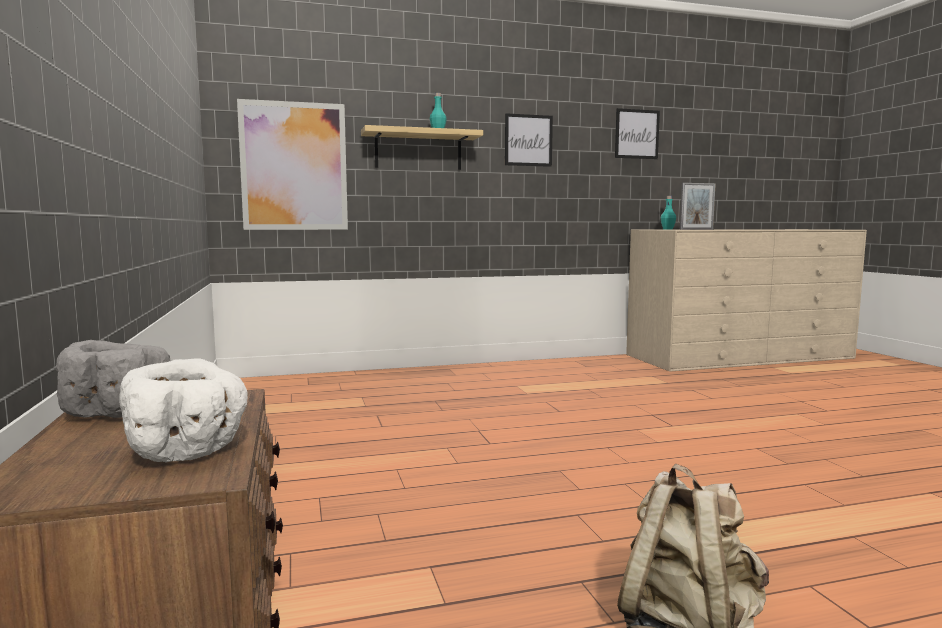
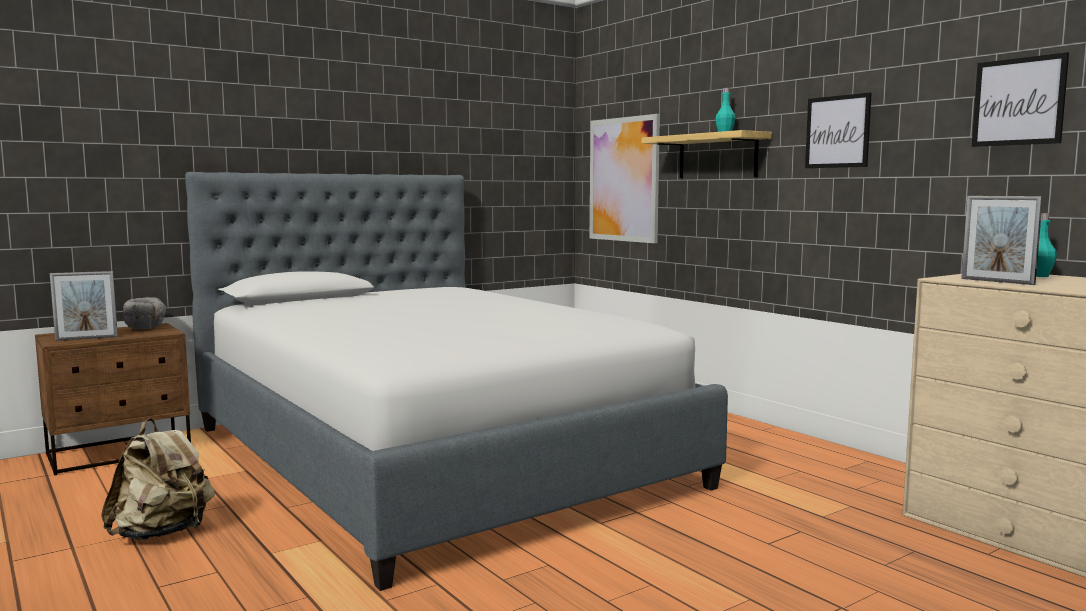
camera: 70 degrees right, 0 degrees up
white bowl [119,358,248,463] -> picture frame [50,271,118,341]
none -> bed [185,172,728,591]

